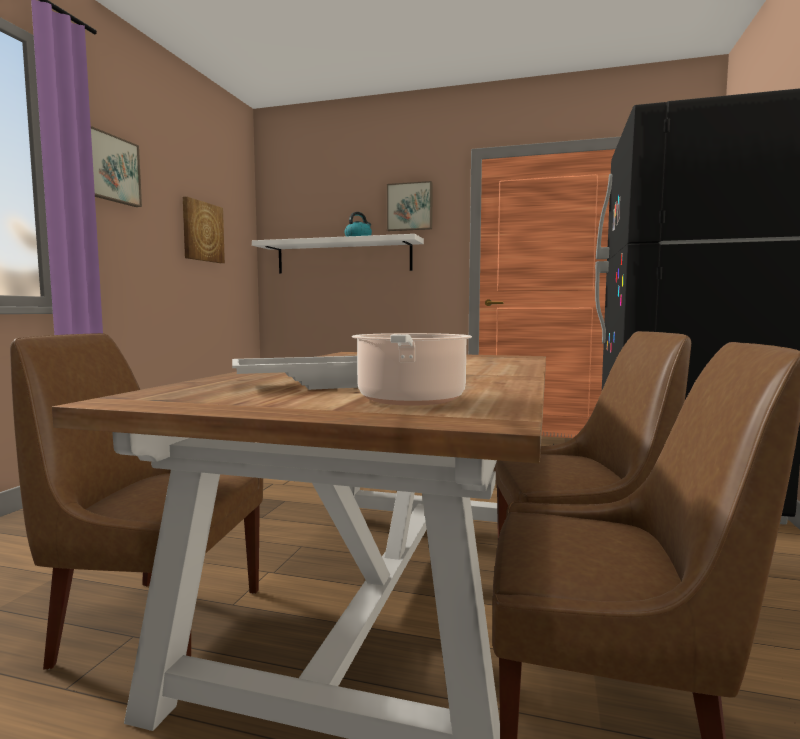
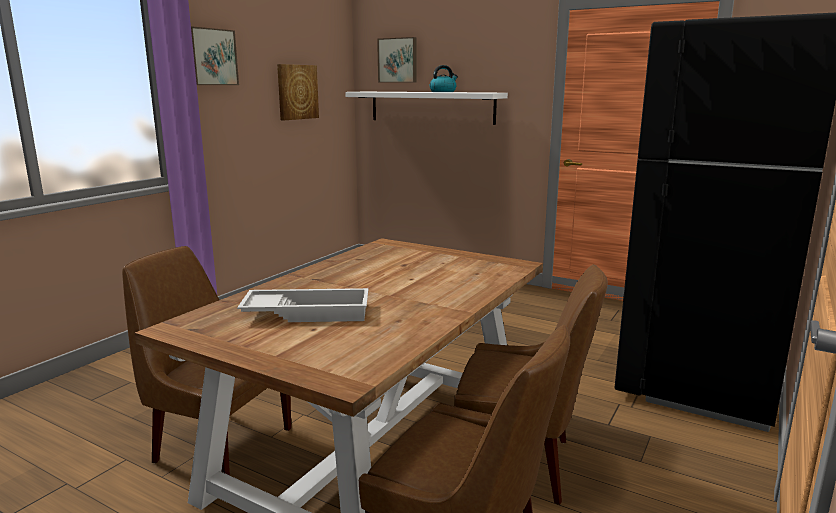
camera: 15 degrees right, 10 degrees up
cooking pot [352,333,472,405] -> none
picture [387,181,433,231] -> picture moved to [377,37,417,83]

